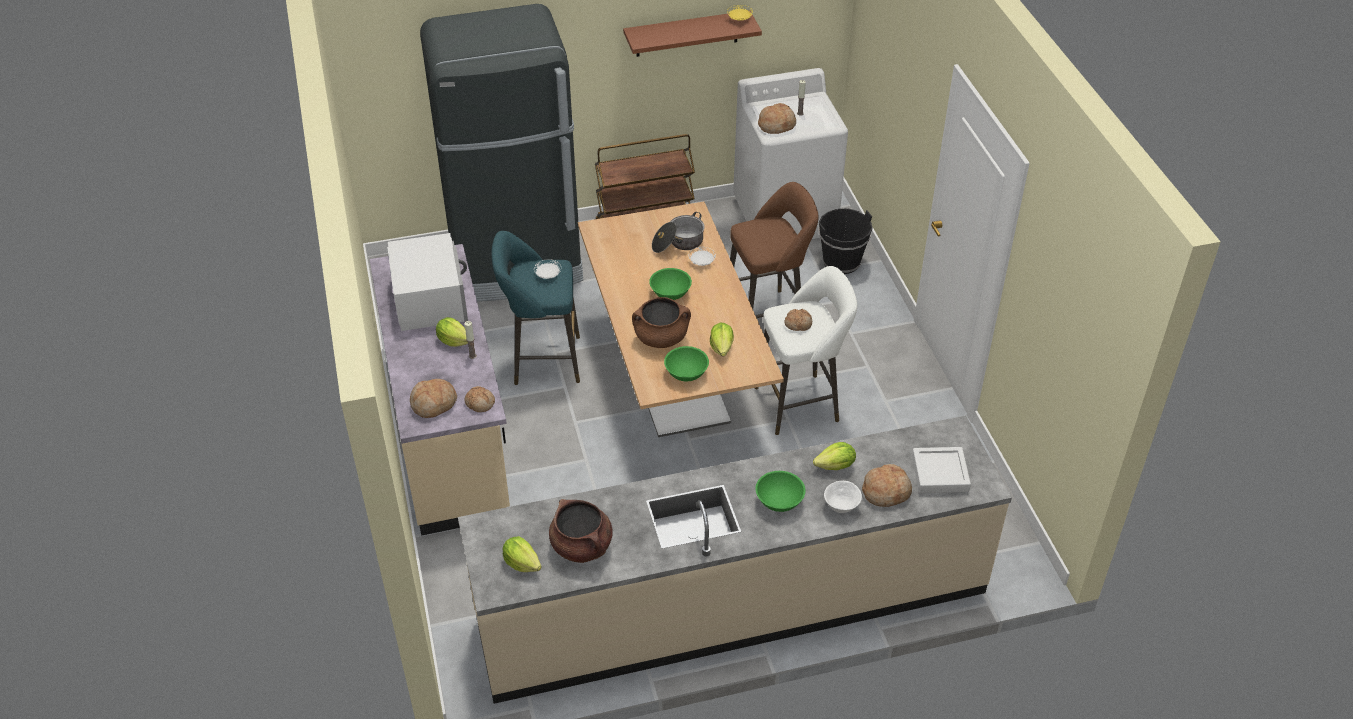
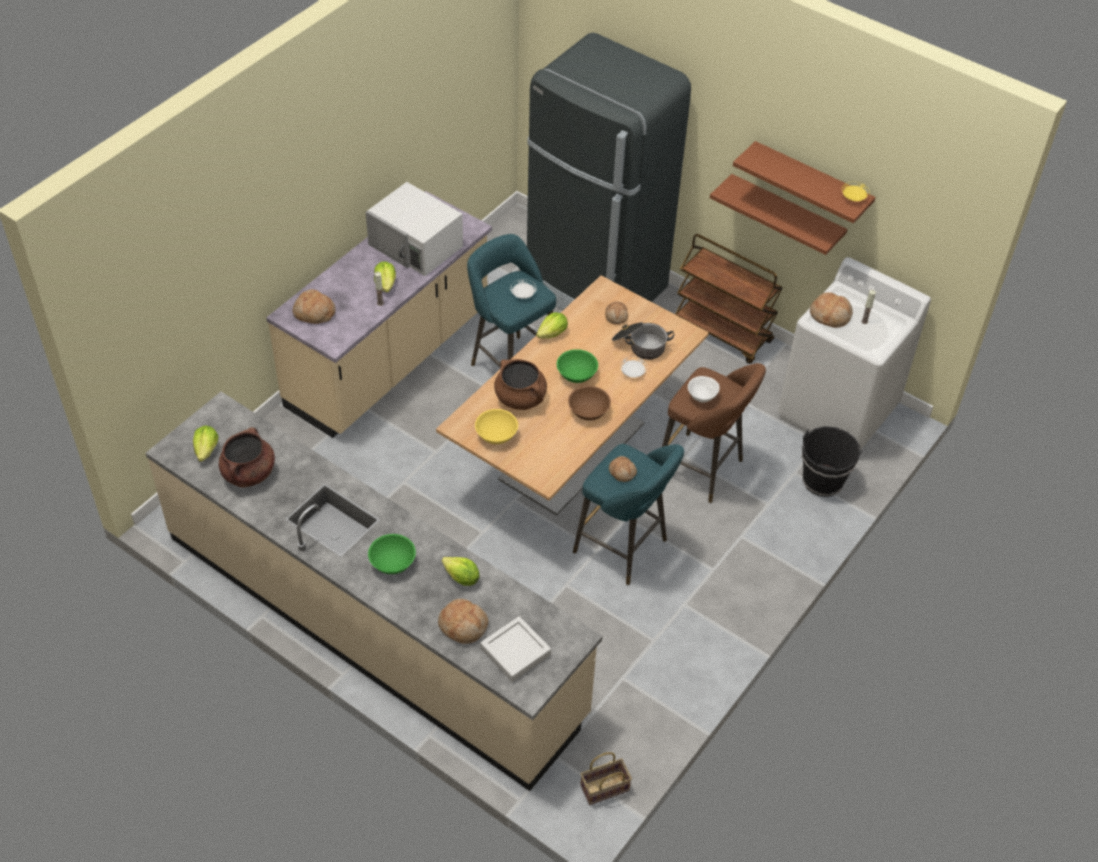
camera: 50 degrees right, 5 degrees up
white microwave [387,233,468,331] -> white microwave turned 90 degrees clockwise [366,182,463,276]
bread [465,386,495,412] -> bread moved to [605,301,628,324]
green bowl [664,346,709,381] -> yellow bowl [475,409,518,444]
lettuce [710,322,734,356] -> lettuce moved to [536,312,568,339]
white stool [755,266,857,435] -> turquoise stool [573,444,684,585]
white bowl [824,481,862,513] -> white bowl moved to [688,376,720,403]
none -> brown bowl [568,386,611,420]
none -> basket [580,752,632,805]
none -> brown shelf [710,174,847,255]

